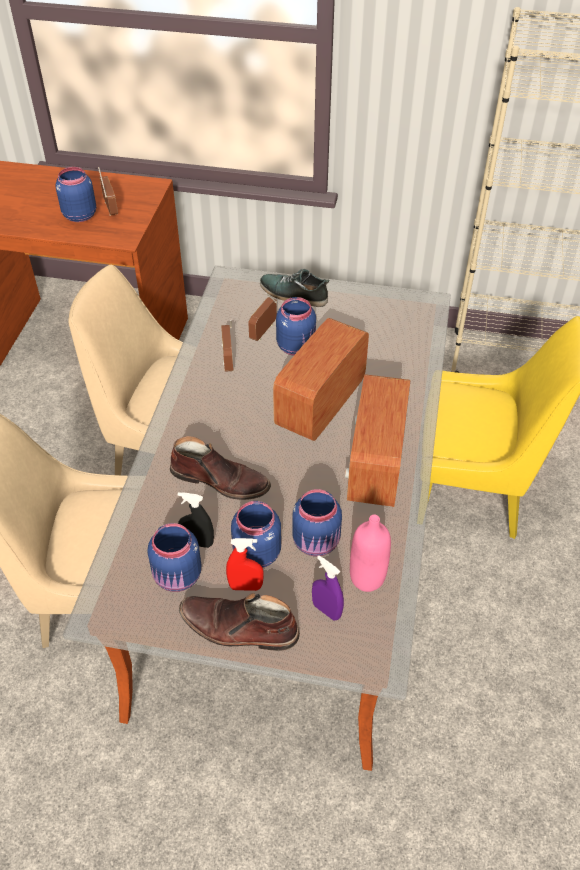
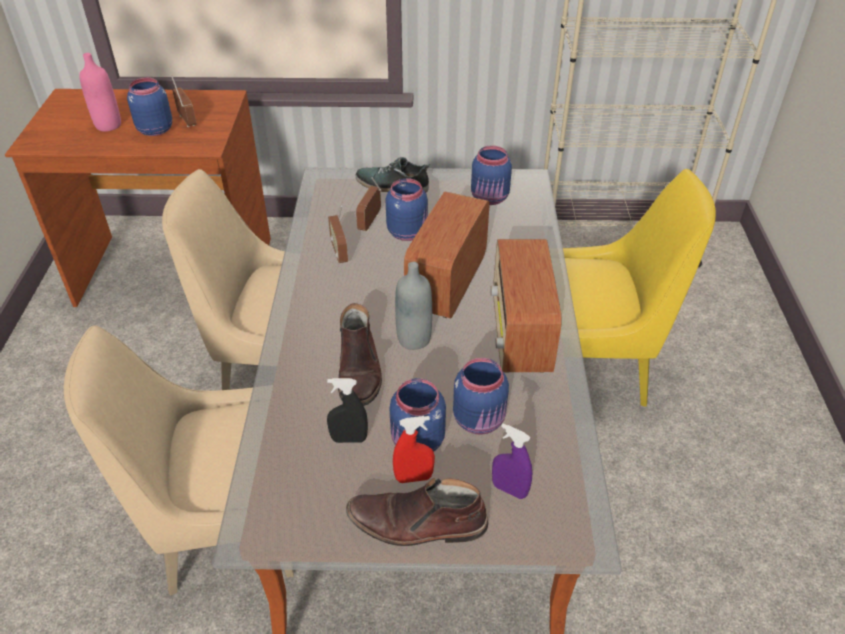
camera: 10 degrees left, 5 degrees down
blue jar [147,523,201,592] -> blue jar moved to [471,146,512,205]
brown boot [170,436,271,500] -> brown boot turned 75 degrees clockwise [338,303,382,406]
pink bottle [350,514,391,592] -> pink bottle moved to [79,53,121,132]
none -> grey bottle [395,262,432,350]

